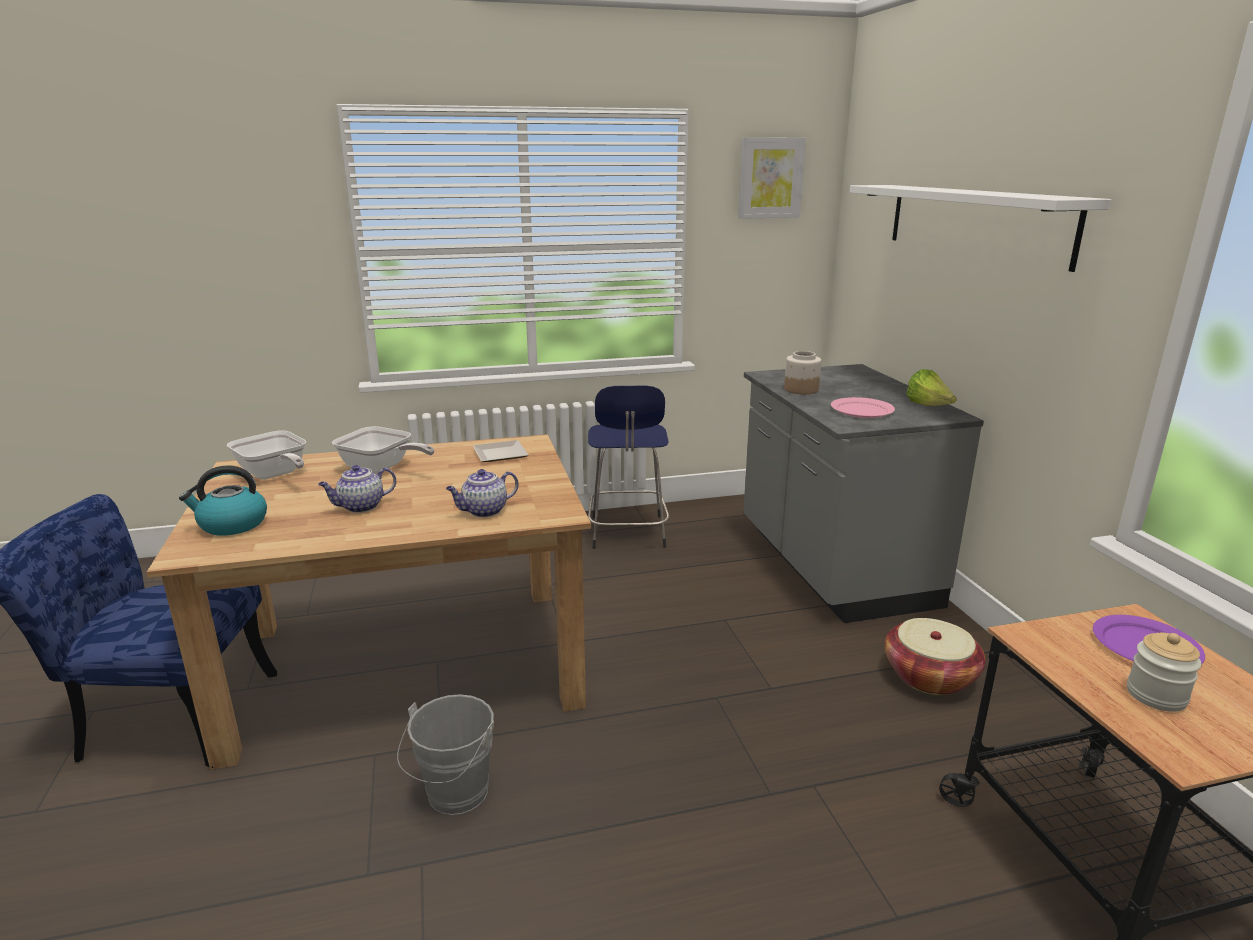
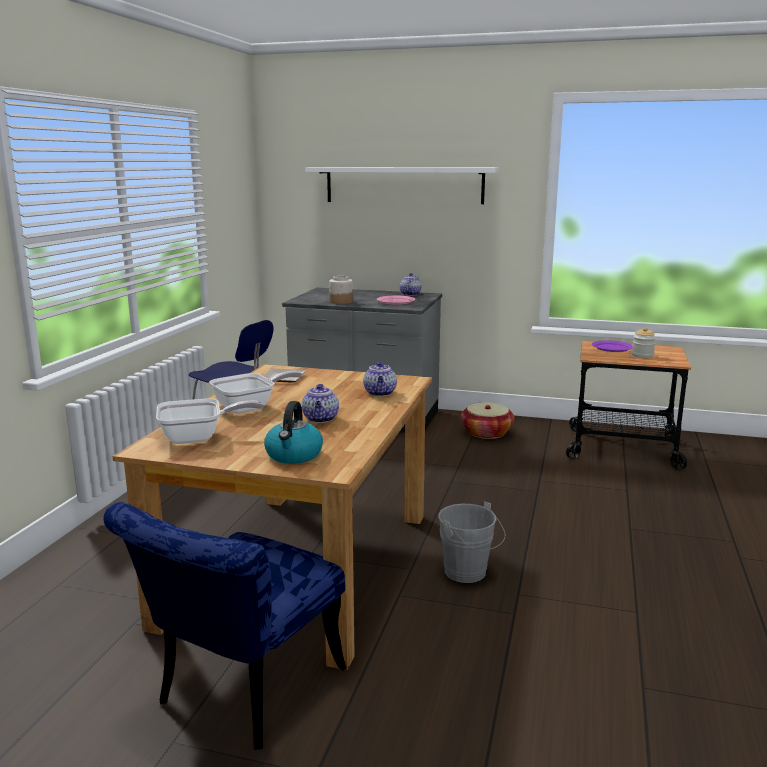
camera: 60 degrees left, 5 degrees down
picture [738,137,806,219] -> none
lettuce [906,369,957,406] -> teapot [400,273,422,296]

